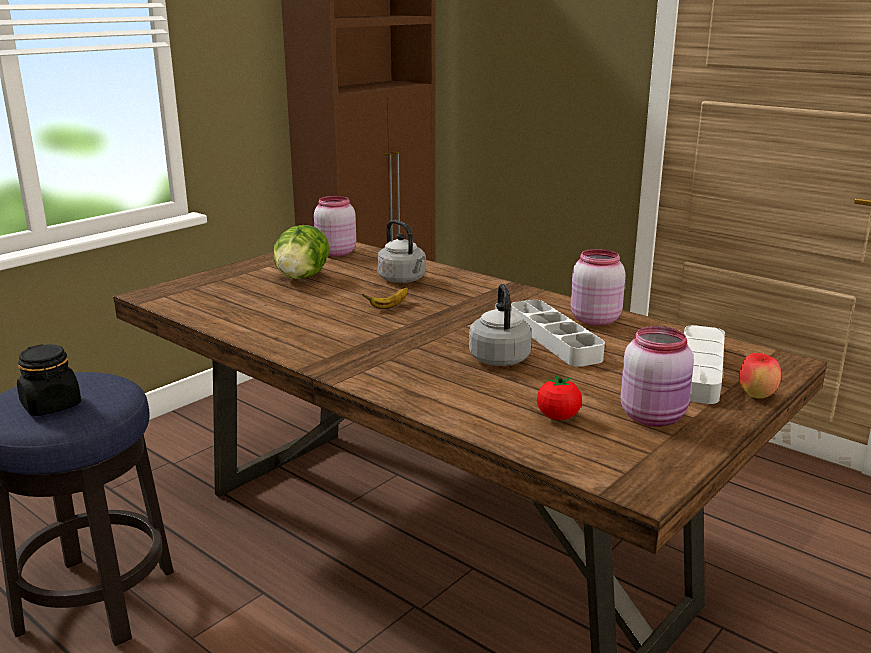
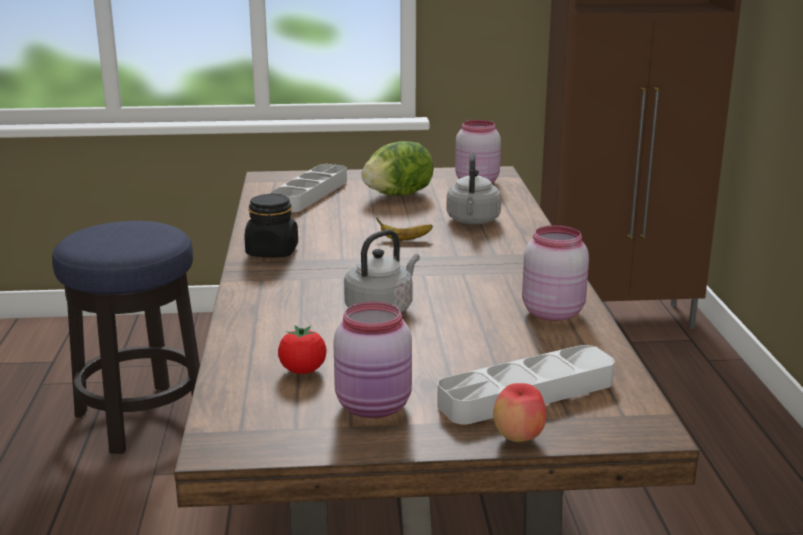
camera: 45 degrees right, 0 degrees up
black jar [17,344,81,416] -> black jar moved to [245,194,298,257]
grey tray [511,300,605,367] -> grey tray moved to [270,164,347,212]

